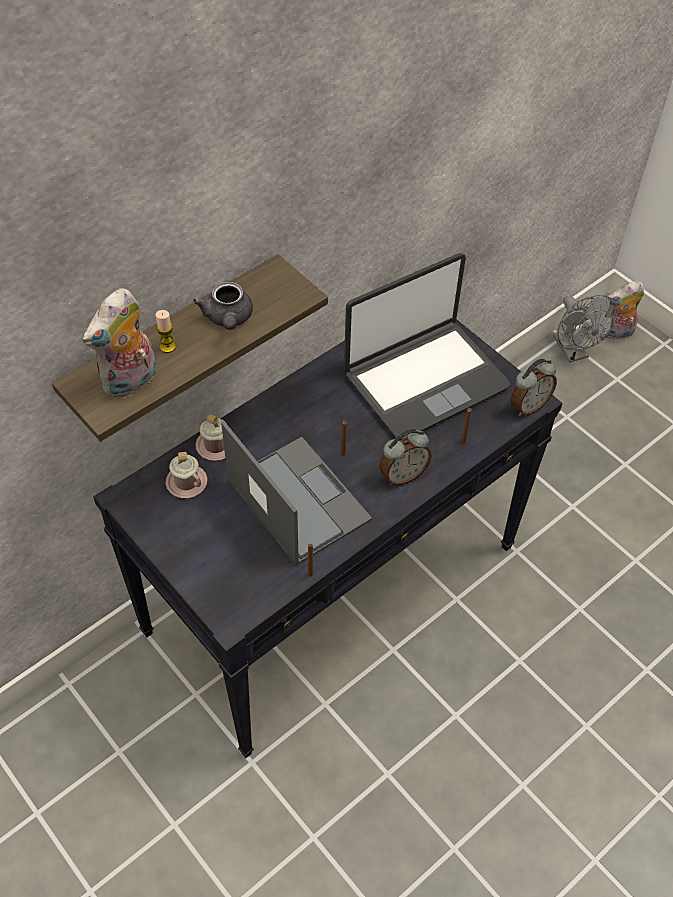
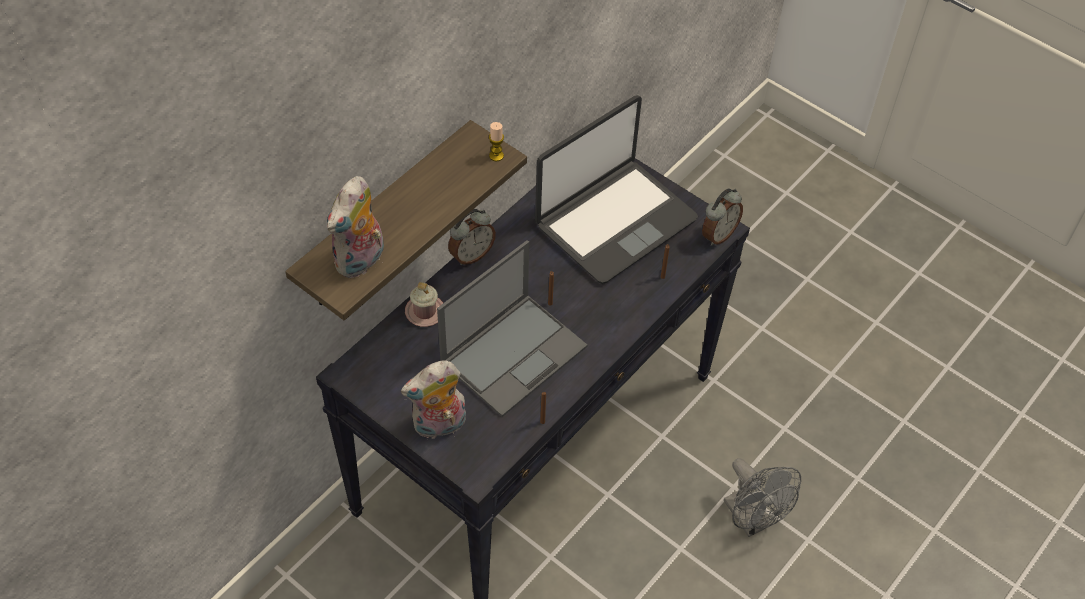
camera: 10 degrees left, 0 degrees up
candle [156,310,176,353] -> candle moved to [489,122,504,161]
pink mug [165,452,208,498] -> none
grey teapot [193,282,253,330] -> none
laptop [221,421,372,566] -> laptop turned 90 degrees clockwise [437,240,588,417]
alarm clock [379,429,432,485] -> alarm clock moved to [448,209,496,265]
grey fan [553,295,618,363] -> grey fan moved to [724,458,801,537]
plush toy [604,281,644,340] -> plush toy moved to [401,360,466,439]

